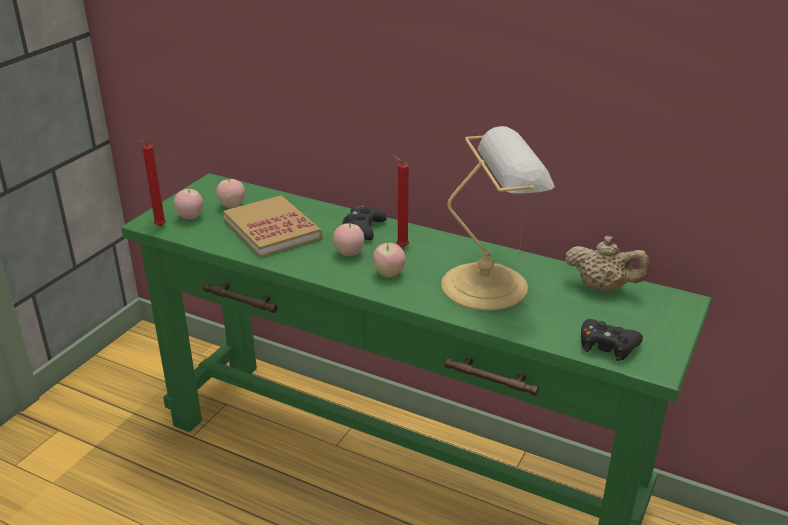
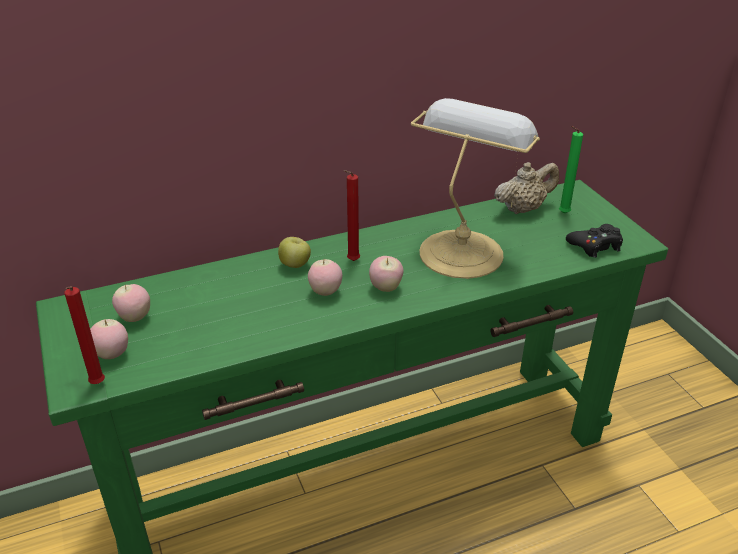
camera: 50 degrees left, 5 degrees up
book [223,195,322,258] -> none
black game controller [342,206,387,240] -> apple [278,237,311,268]
none -> green candle [559,126,583,214]

